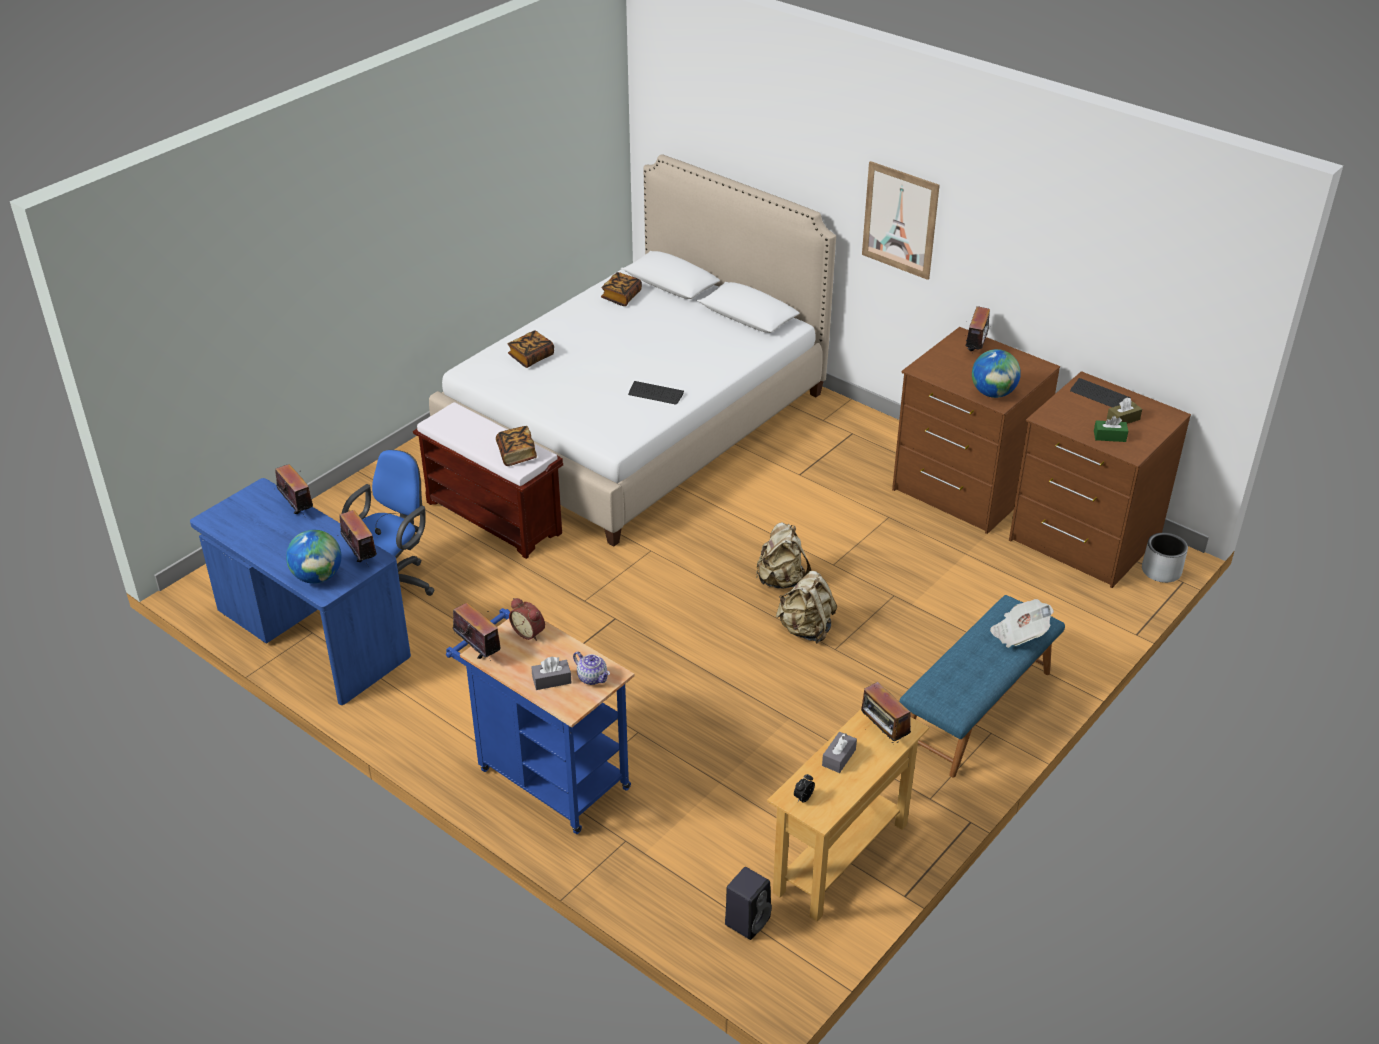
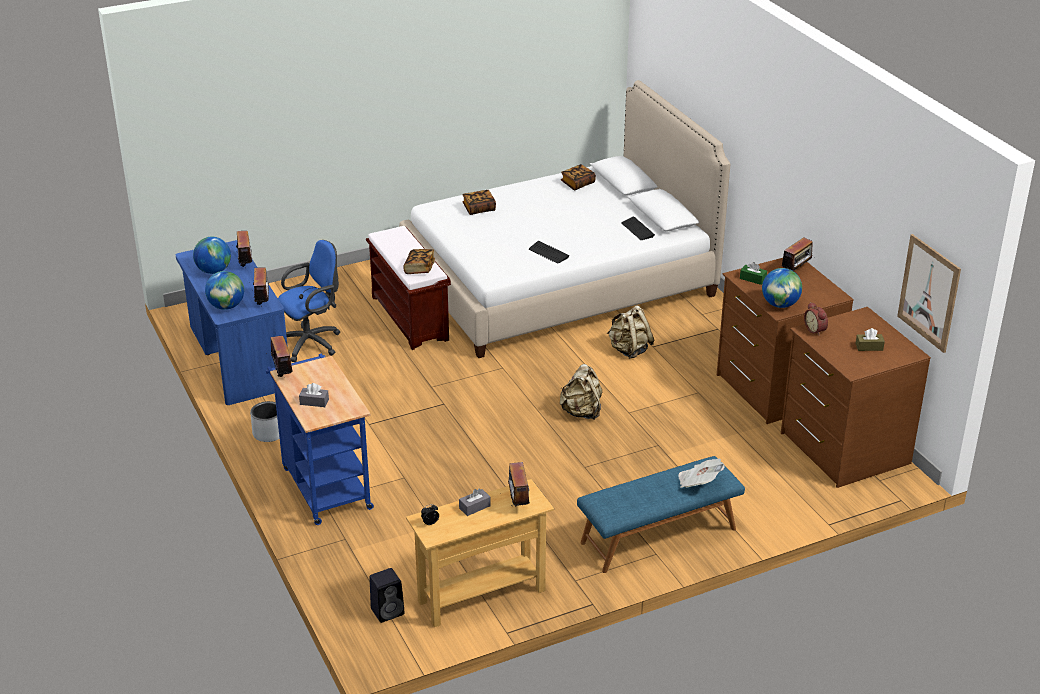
camera: 25 degrees right, 5 degrees down
alarm clock [509,598,545,641] -> alarm clock moved to [804,302,828,336]
teapot [573,651,610,685] -> none
beige backpack [776,571,837,643] -> beige backpack moved to [607,305,654,359]
picture [862,161,940,280] -> picture moved to [897,234,961,353]
keyboard [1070,378,1131,407] -> keyboard moved to [621,217,655,240]
green tissue box [1094,416,1128,442] -> green tissue box moved to [740,262,767,285]
grey planter [1142,533,1188,583] -> grey planter moved to [250,401,280,442]
none -> globe [193,237,231,274]

